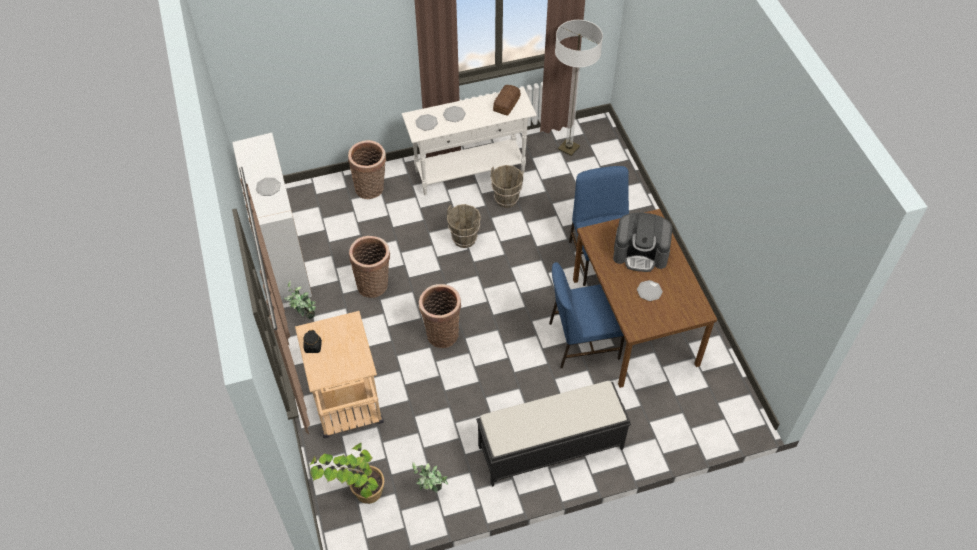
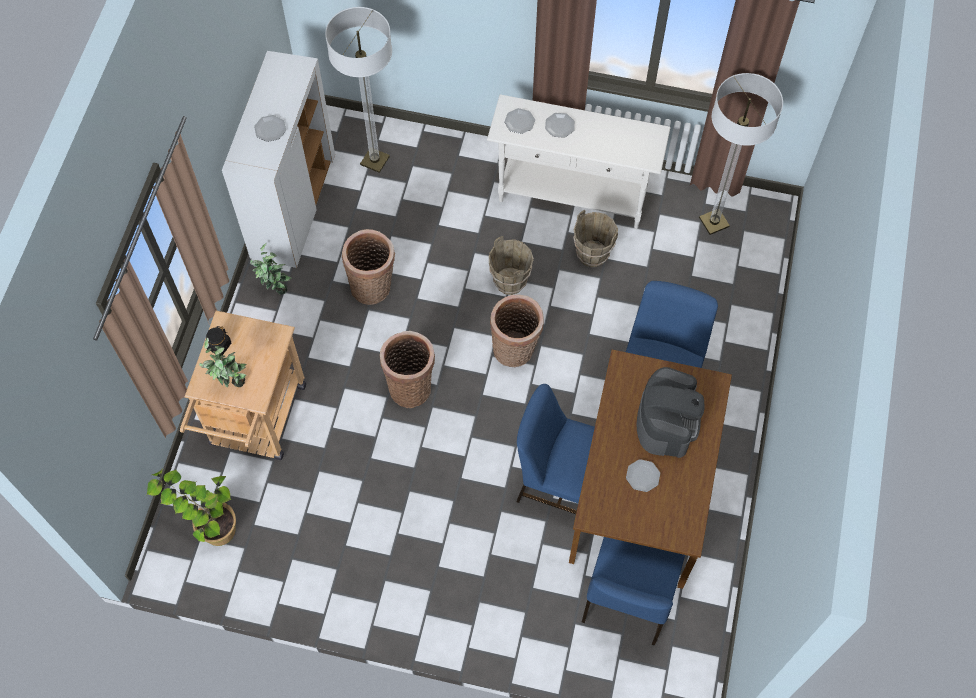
camera: 30 degrees right, 10 degrees up
basket [348,140,386,199] -> basket moved to [490,294,543,367]
potted plant [412,462,448,493] -> potted plant moved to [199,337,246,387]
black bench [476,381,631,487] -> none
bread [493,85,521,115] -> none
coffee machine [613,213,673,272] -> coffee machine turned 120 degrees counterclockwise [637,367,704,458]
none -> floor lamp [325,7,392,173]
none -> blue chair [582,537,685,646]

